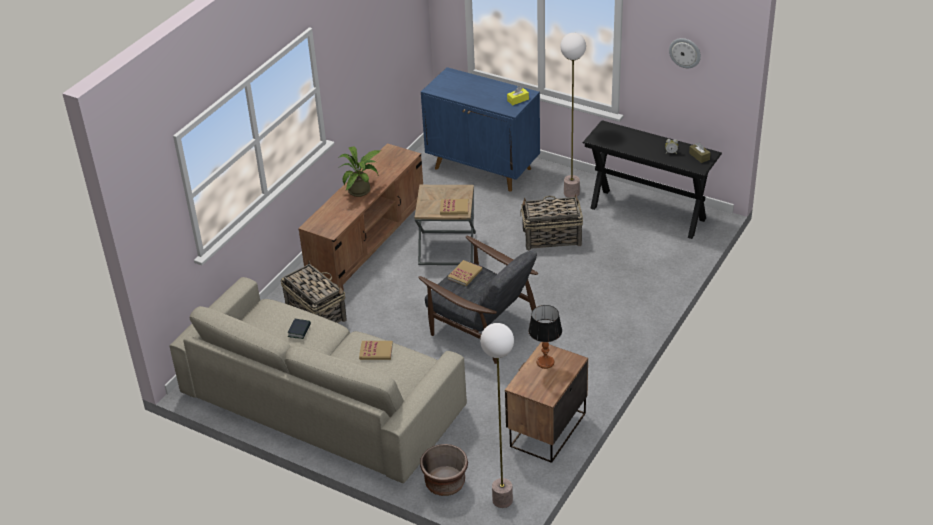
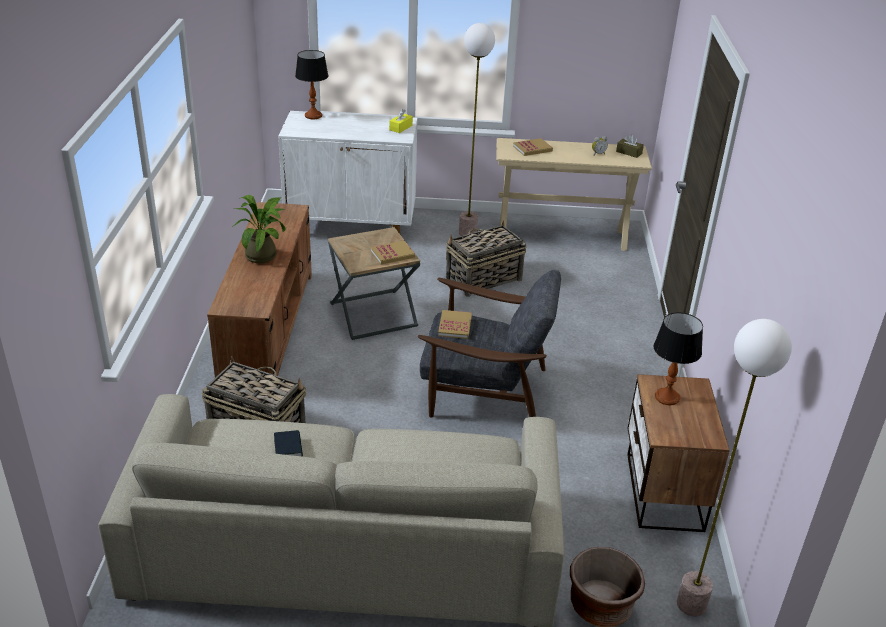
camera: 30 degrees left, 5 degrees down
book [359,341,393,360] -> book moved to [513,138,553,156]
blue cabinet [421,67,540,192] -> white cabinet [278,111,418,234]
black console table [582,120,722,239] -> beige console table [496,138,652,251]
wall clock [669,38,701,68] -> none
none -> table lamp [295,50,328,119]

